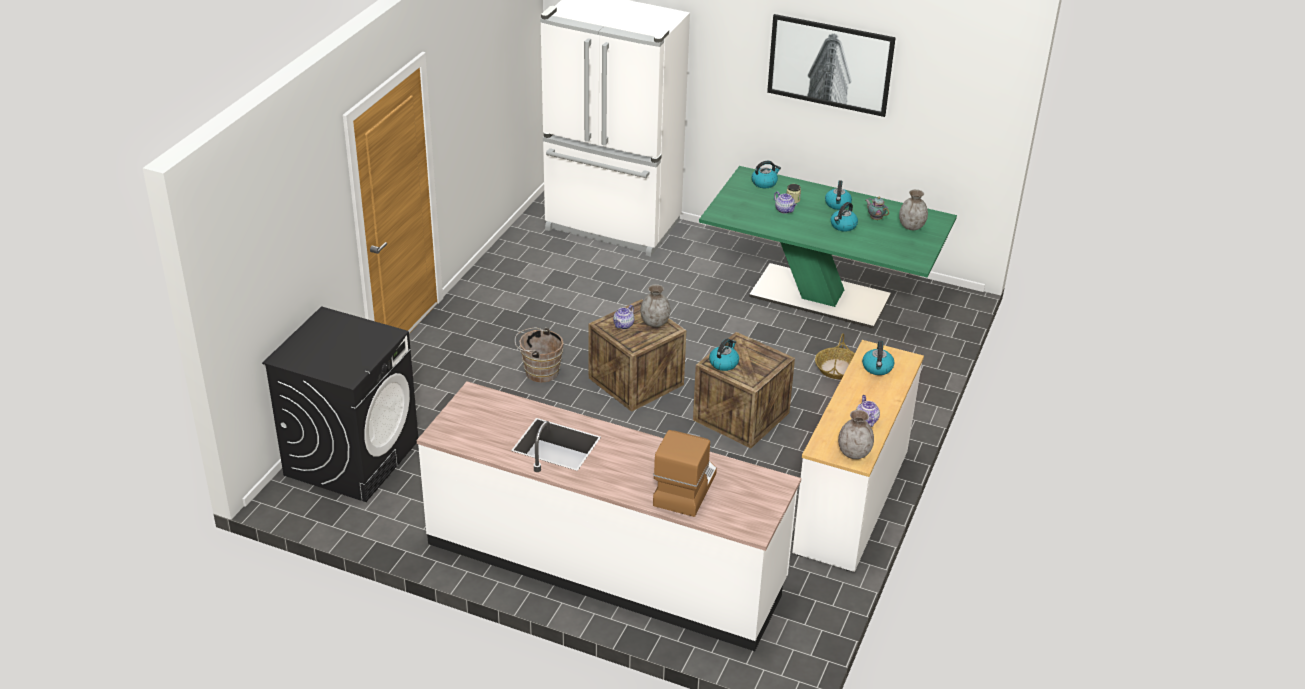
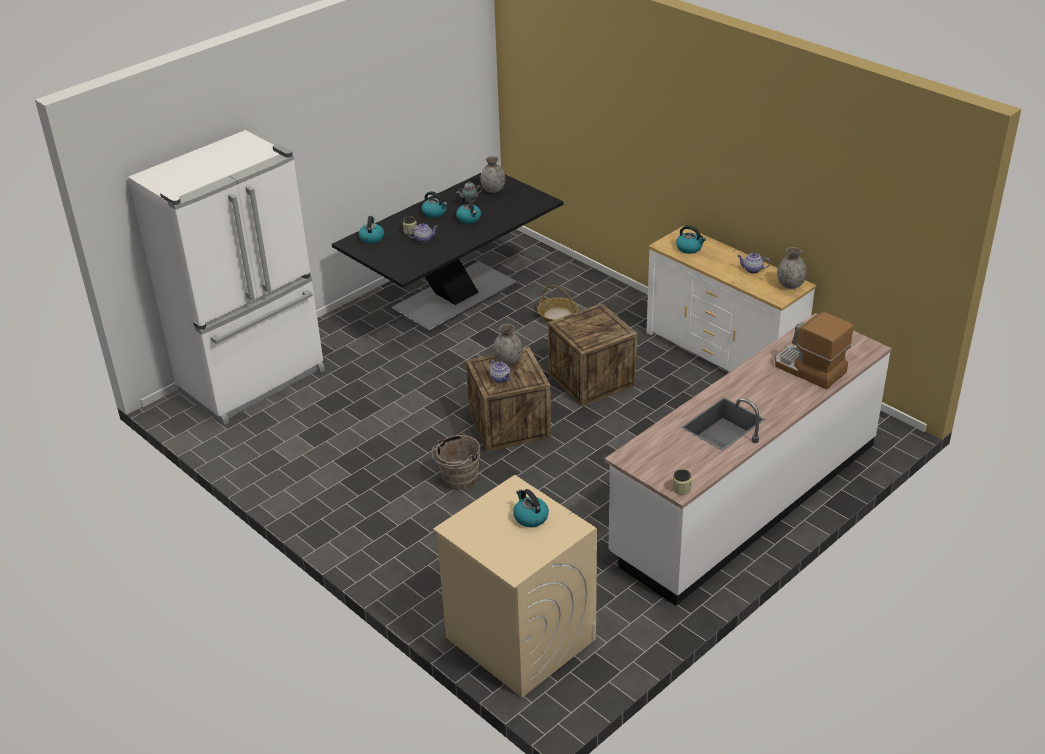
camera: 65 degrees left, 0 degrees up
black washing machine [262,306,418,502] -> beige washing machine [433,475,597,698]
green dining table [699,166,957,328] -> black dining table [332,173,563,332]
kettle [709,338,739,371] -> kettle moved to [513,489,549,527]
picture [767,14,896,117] -> none
none -> jar [672,469,691,495]

